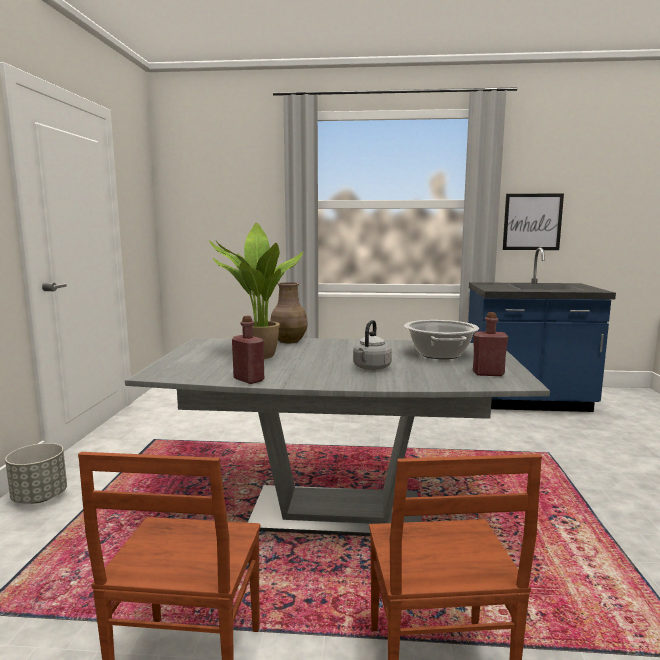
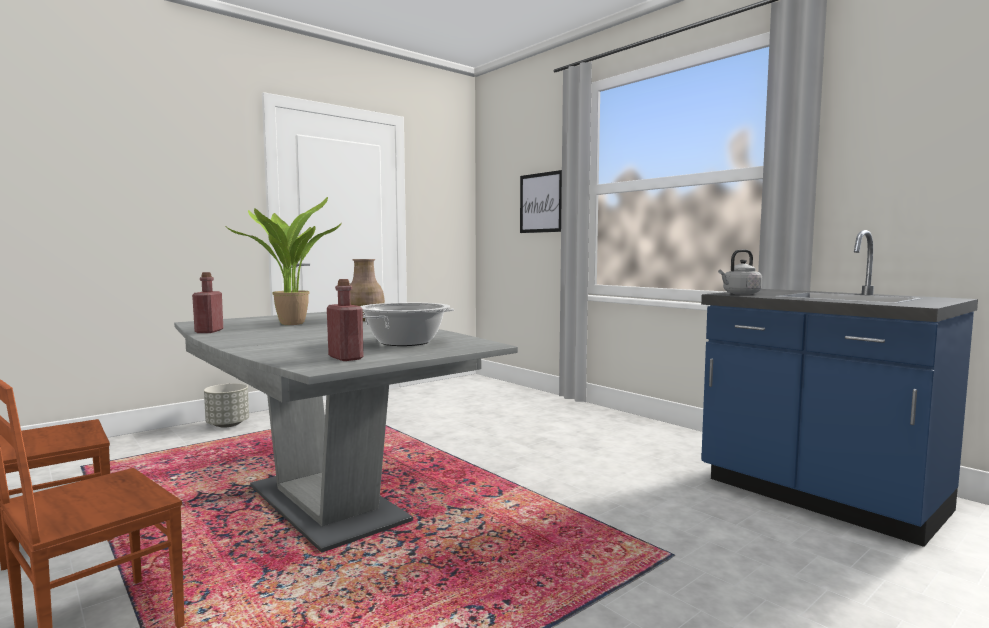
camera: 45 degrees right, 5 degrees down
grey kettle [353,320,392,370] -> grey kettle moved to [718,249,762,295]
picture [503,194,564,250] -> picture moved to [520,170,562,233]

